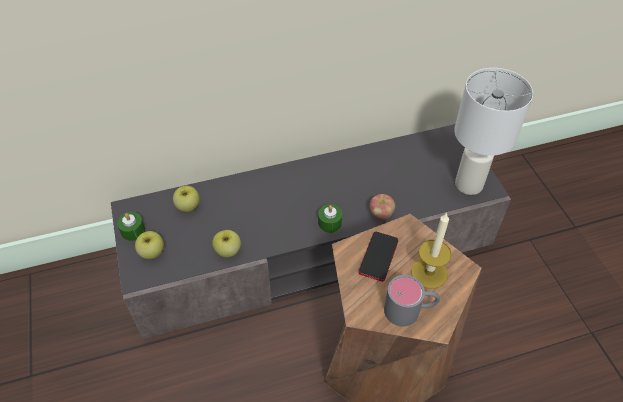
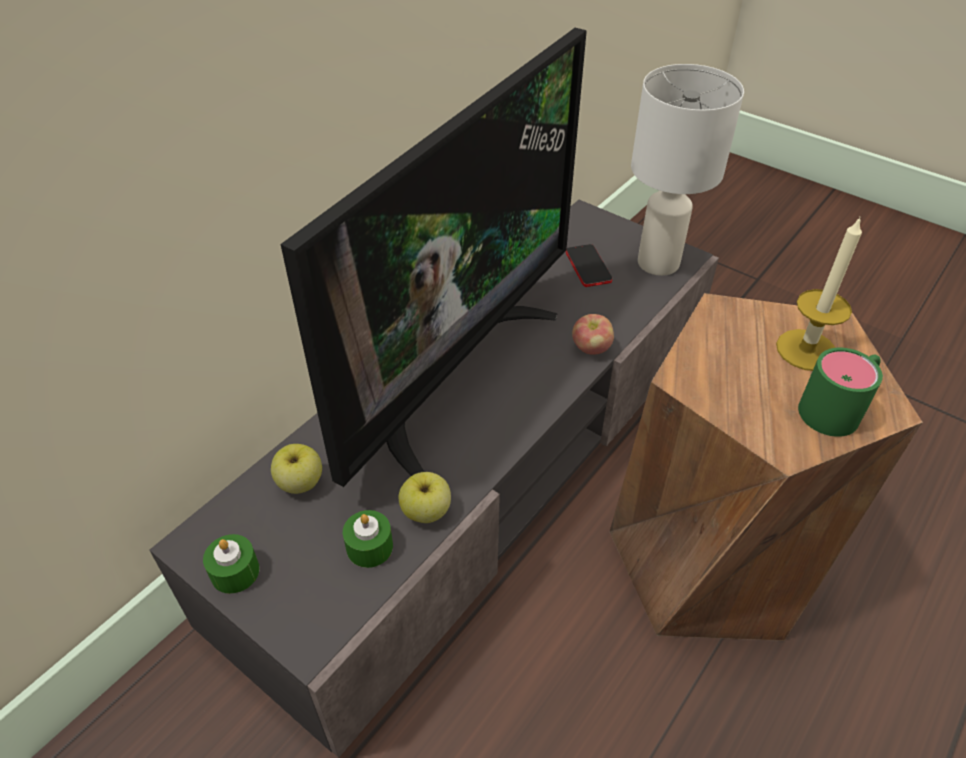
camera: 35 degrees left, 5 degrees down
apple [135,231,164,259] -> none
green candle [318,204,342,233] -> green candle moved to [343,510,393,568]
phone [359,231,398,282] -> phone moved to [566,244,612,287]
grey mug [384,275,440,327] -> green mug [798,347,883,437]
none -> television [280,28,587,487]

